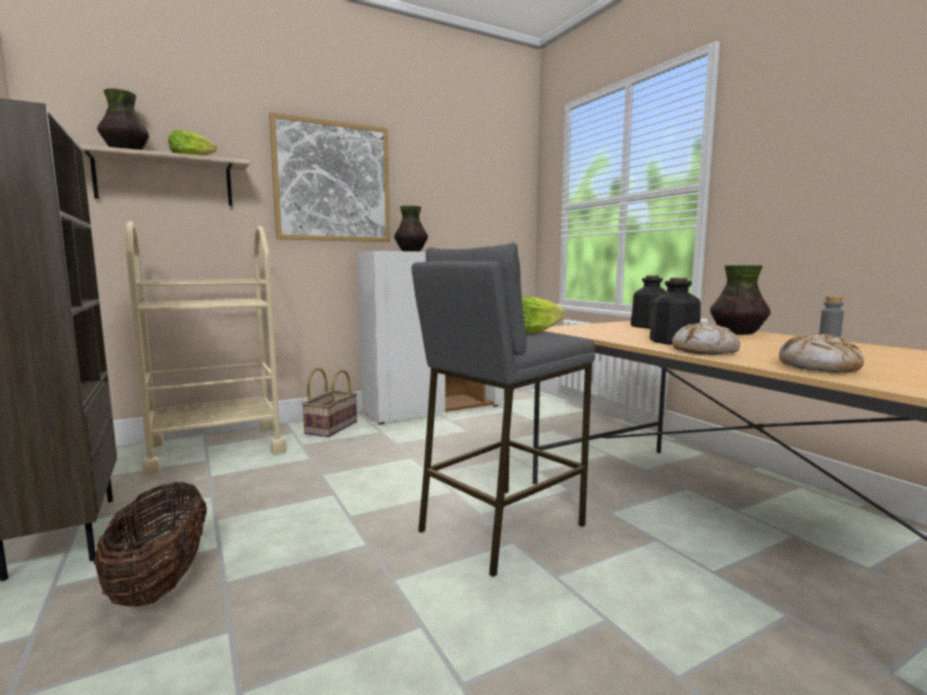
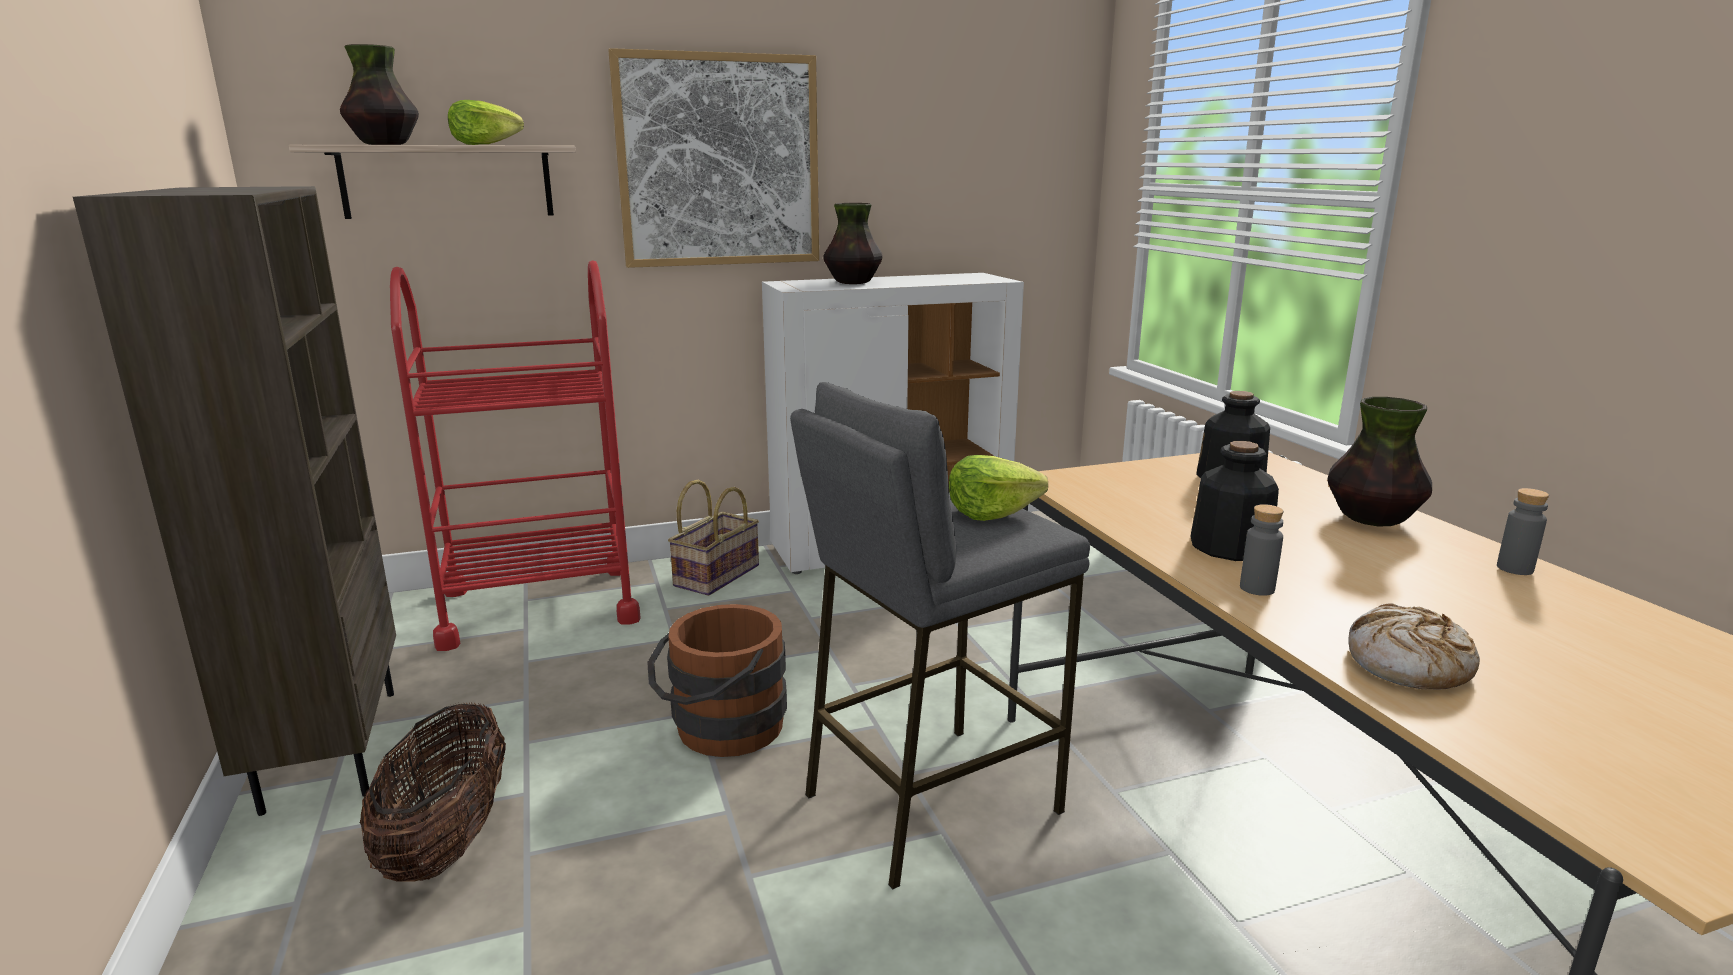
camera: 10 degrees right, 10 degrees up
beige cart [126,221,286,475] -> red cart [390,260,641,651]
bread [672,322,740,355] -> grey bottle [1240,504,1284,596]
none -> brown bucket [647,604,787,757]

